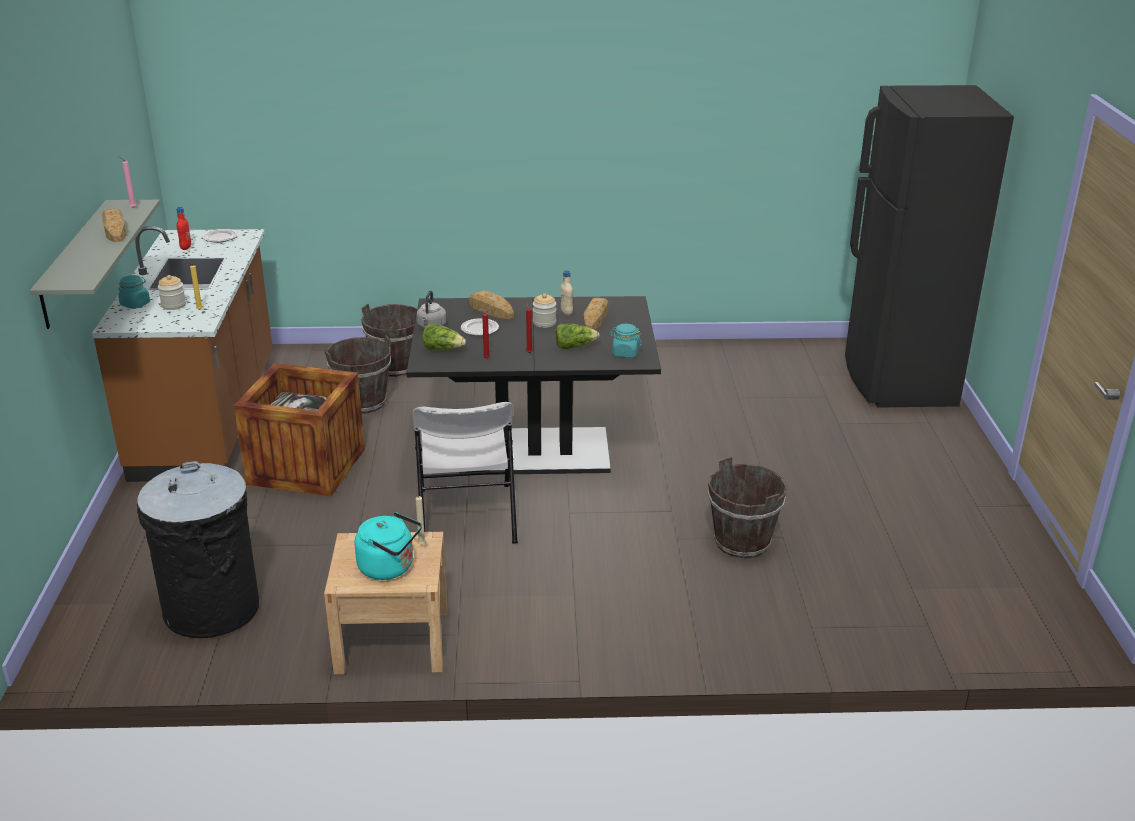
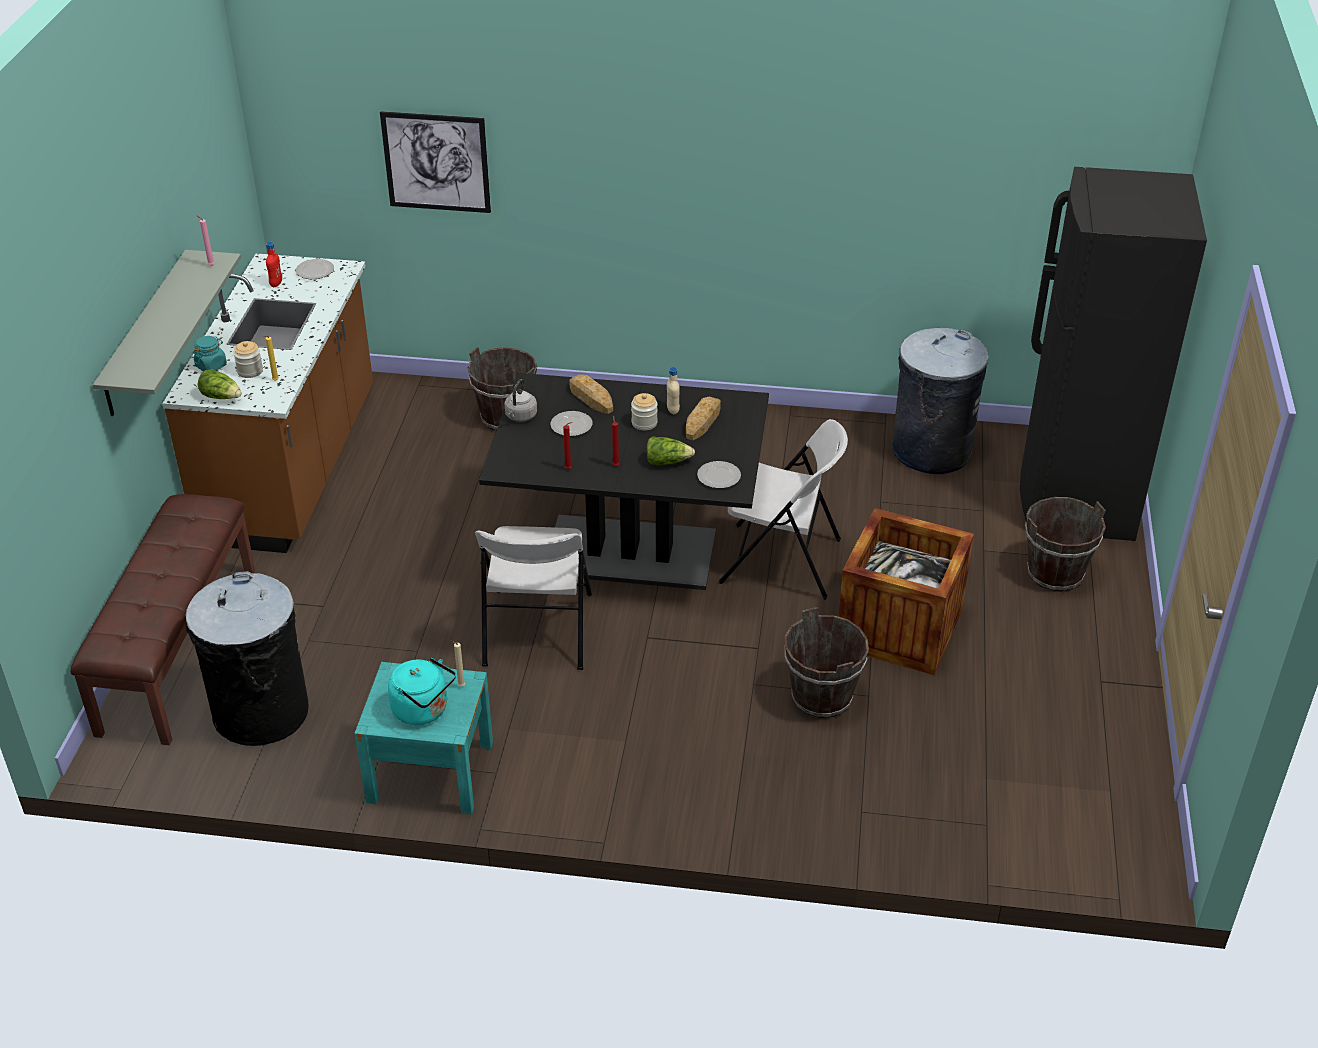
camera: 10 degrees right, 10 degrees up
bread [102,209,127,242] -> none
crate [234,363,365,496] -> crate moved to [838,508,974,675]
brown bucket [324,335,391,414] -> brown bucket moved to [1025,497,1106,592]
beige nightstand [324,532,448,674] -> turquoise nightstand [354,662,493,814]
lettuce [423,324,466,350] -> lettuce moved to [198,369,242,399]
turquoise jar [610,324,642,358] -> plate [697,461,741,488]
none -> brown bench [70,494,255,745]
none -> picture [380,111,491,213]
none -> white chair [719,419,848,600]
none -> grey trash can [892,328,988,474]

